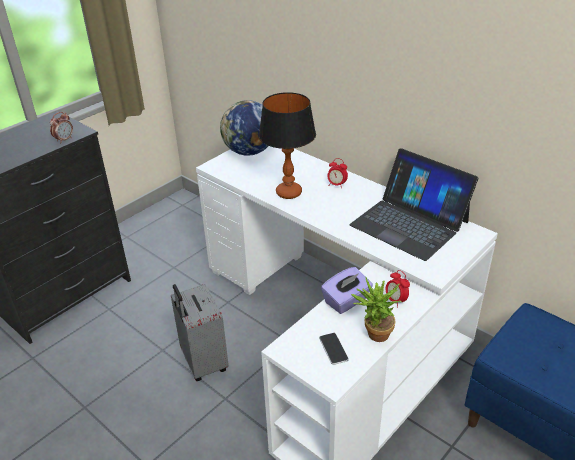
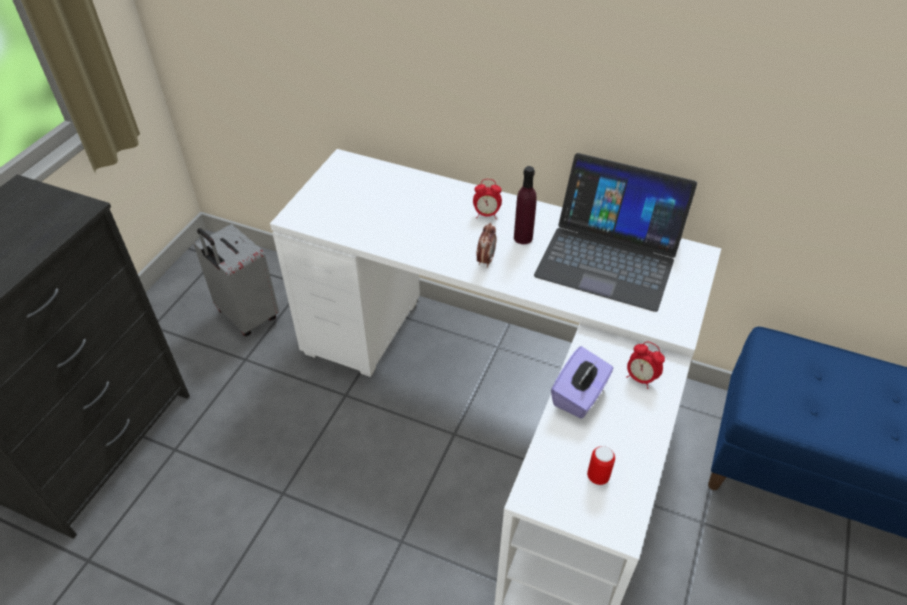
camera: 20 degrees left, 10 degrees up
alarm clock [50,112,73,142] -> alarm clock moved to [476,223,497,268]
grey suitcase [171,284,229,381] -> grey suitcase moved to [194,224,279,336]
globe [220,100,268,156] -> none
table lamp [259,92,316,199] -> none
phone [319,333,349,365] -> can [587,446,615,485]
potted plant [351,277,402,342] -> none
none -> purple bottle [514,166,537,244]

